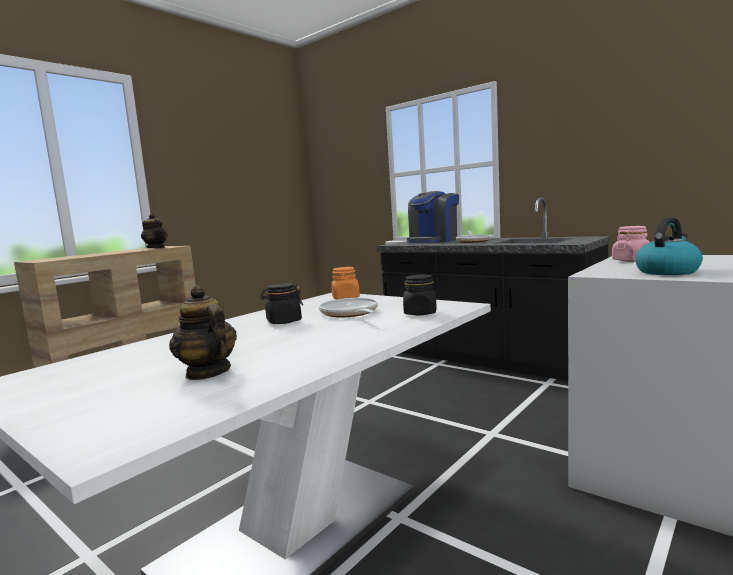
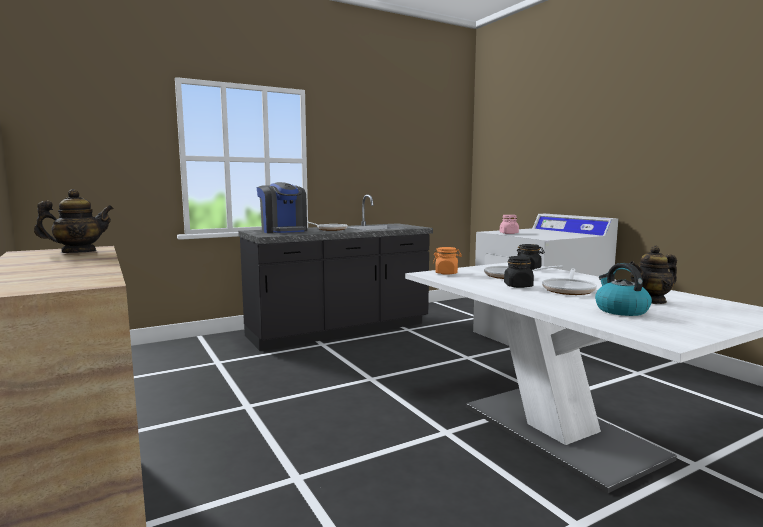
camera: 70 degrees left, 0 degrees up
kettle [635,217,703,275] -> kettle moved to [595,263,652,316]
none -> frying pan [542,269,597,295]

